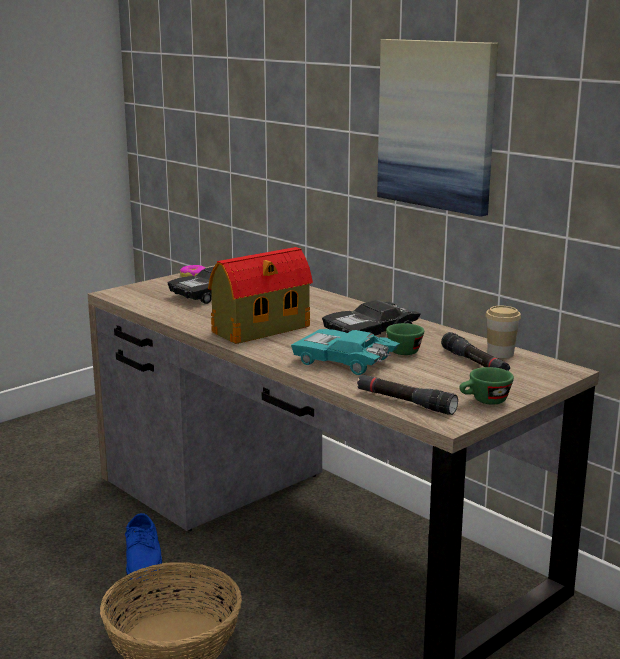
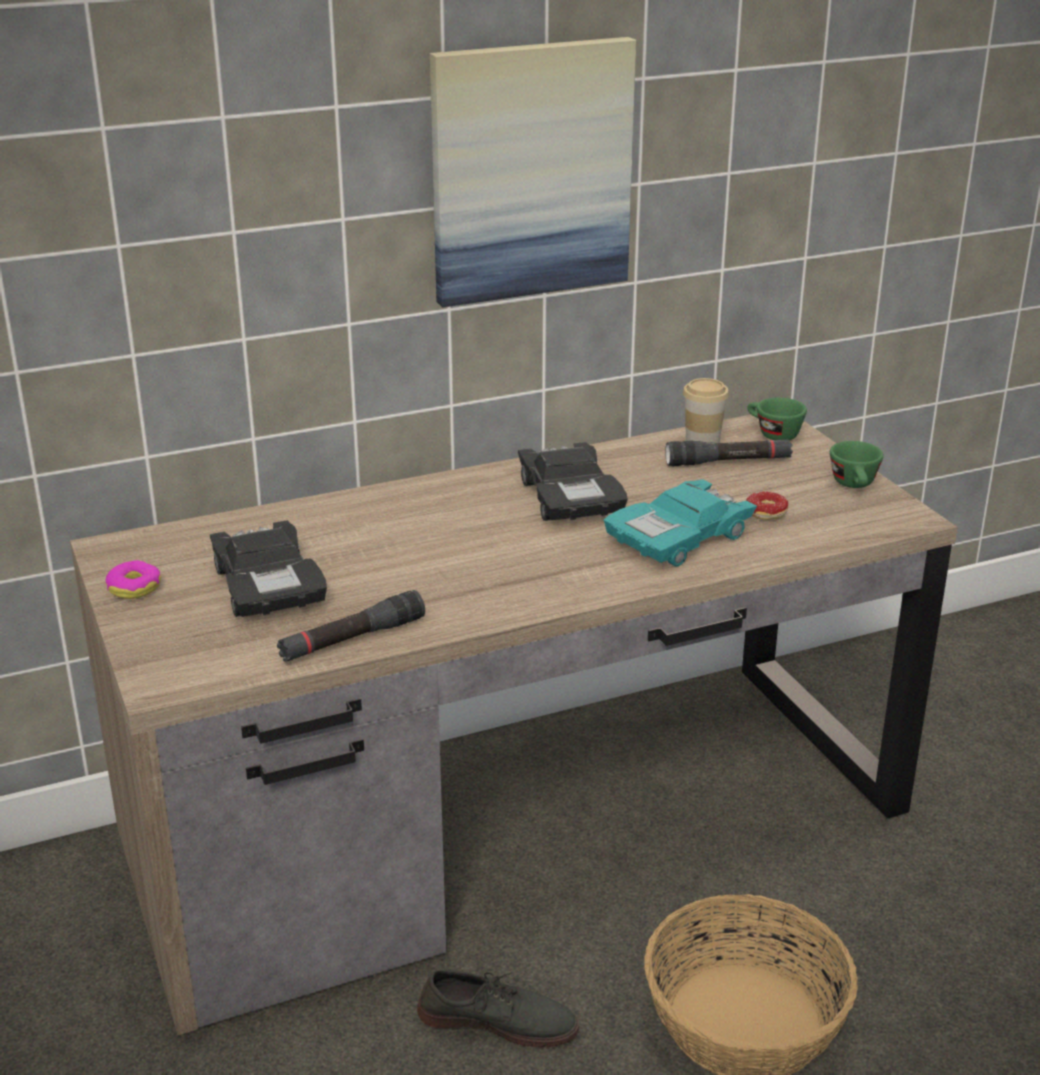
camera: 70 degrees left, 10 degrees up
blue shoe [125,513,162,582] -> grey shoe [417,970,579,1047]
toy house [208,247,313,344] -> none
black flashlight [357,375,458,415] -> black flashlight moved to [277,590,425,662]
green cup [386,323,424,355] -> green cup moved to [747,398,807,440]
none -> donut [746,491,788,520]

